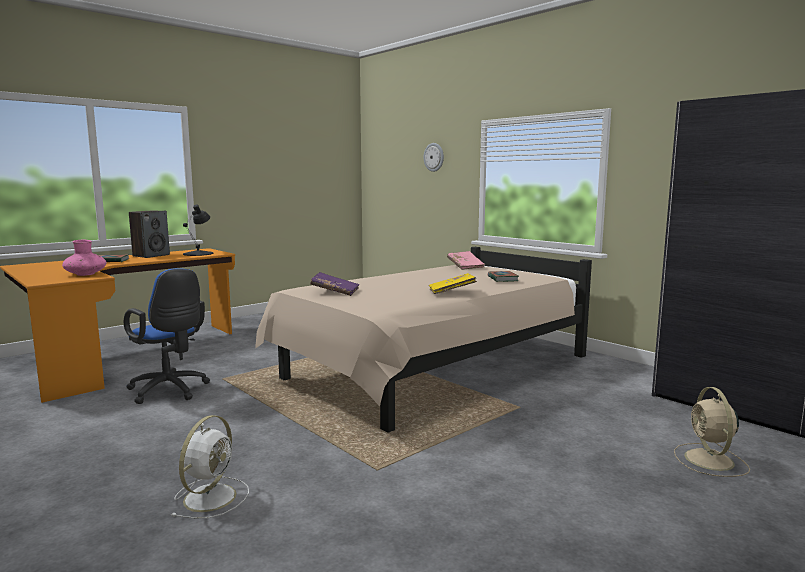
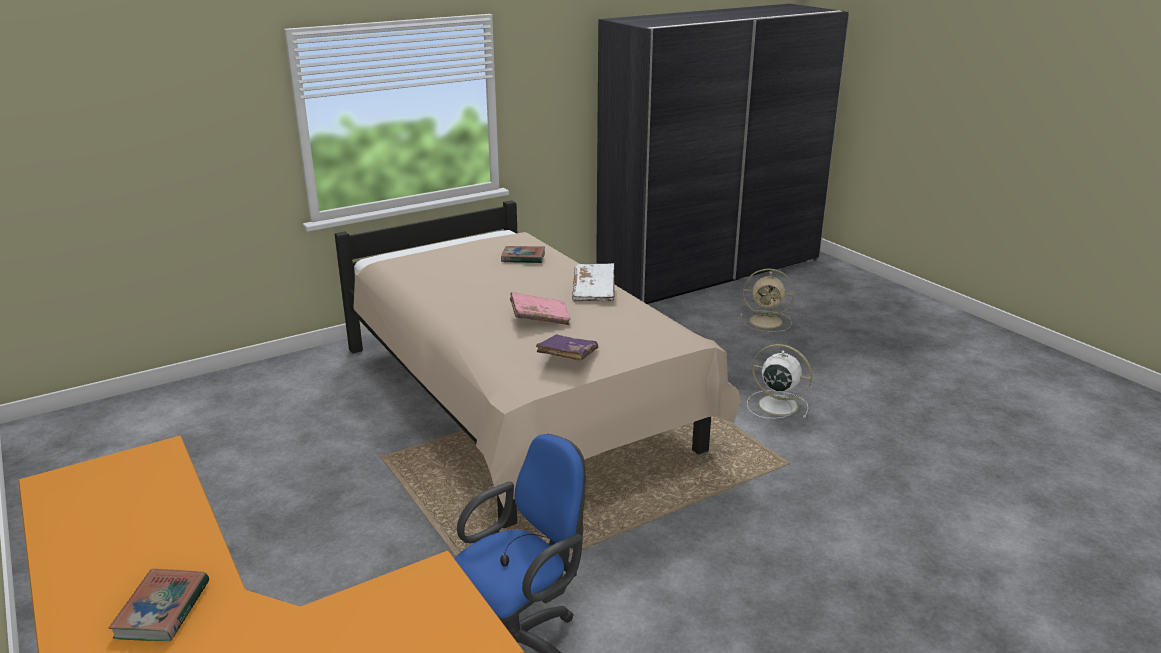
camera: 80 degrees left, 15 degrees up
pink vase [62,240,107,276] -> none
speaker [129,210,170,258] -> none
white fan [172,415,249,518] -> white fan moved to [747,344,812,419]
black table lamp [183,204,213,256] -> none
wall clock [424,143,444,172] -> none
yellow book [429,273,477,294] -> white book [572,263,615,301]
pink book [447,251,485,270] -> pink book moved to [510,292,571,325]

